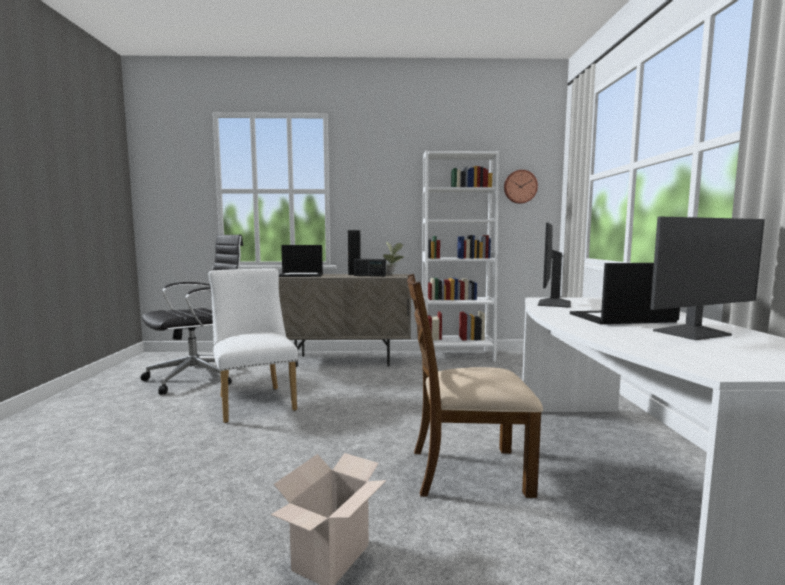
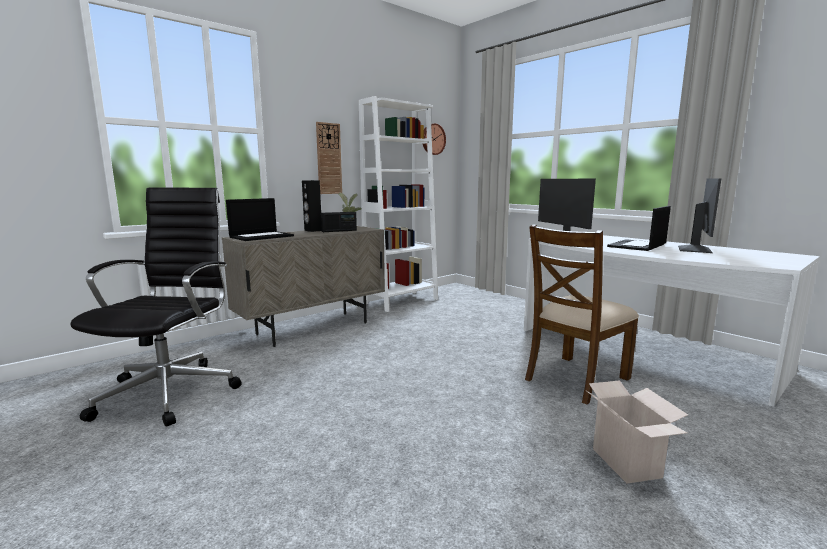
camera: 40 degrees left, 5 degrees up
white chair [209,268,298,423] -> none
none -> wall clock [316,122,342,194]

